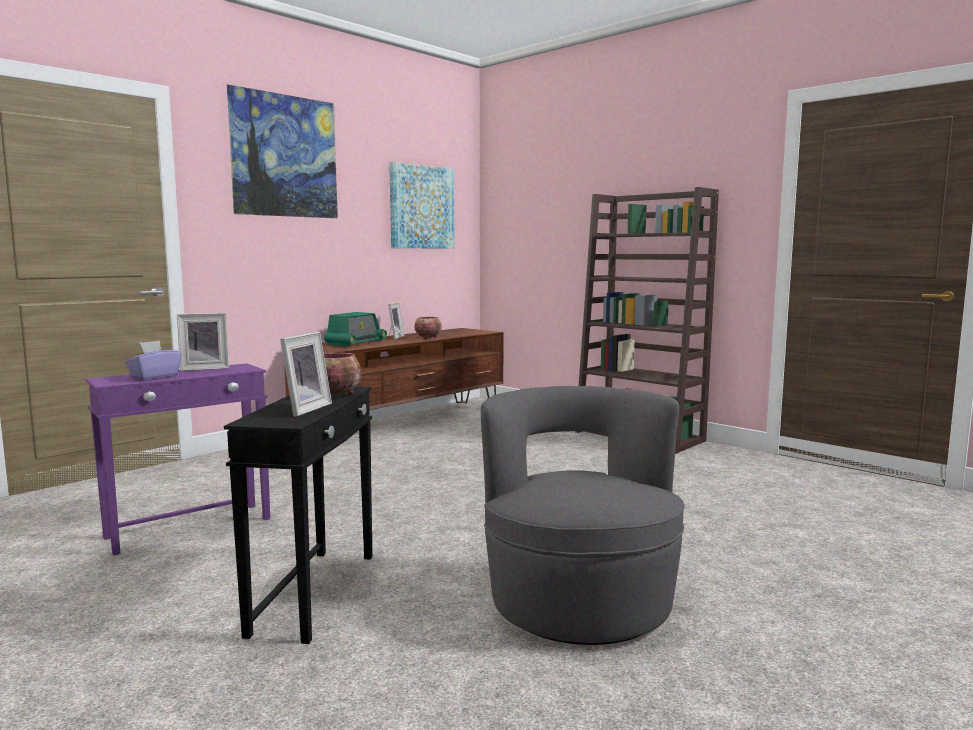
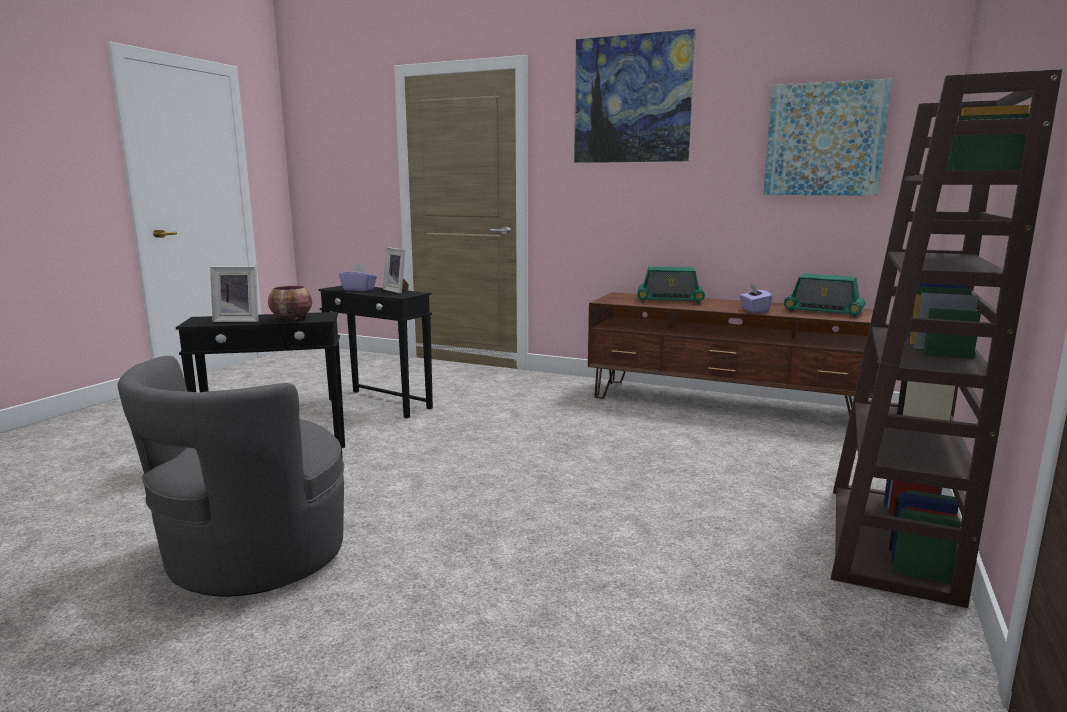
camera: 70 degrees right, 5 degrees up
purple side table [86,363,270,556] -> black side table [318,286,433,418]
picture frame [388,302,405,339] -> none
bowl [415,317,442,339] -> purple tissue box [740,284,772,313]
grey armchair [481,386,685,645] -> grey armchair turned 150 degrees clockwise [117,356,344,597]
none -> radio [784,273,865,317]

